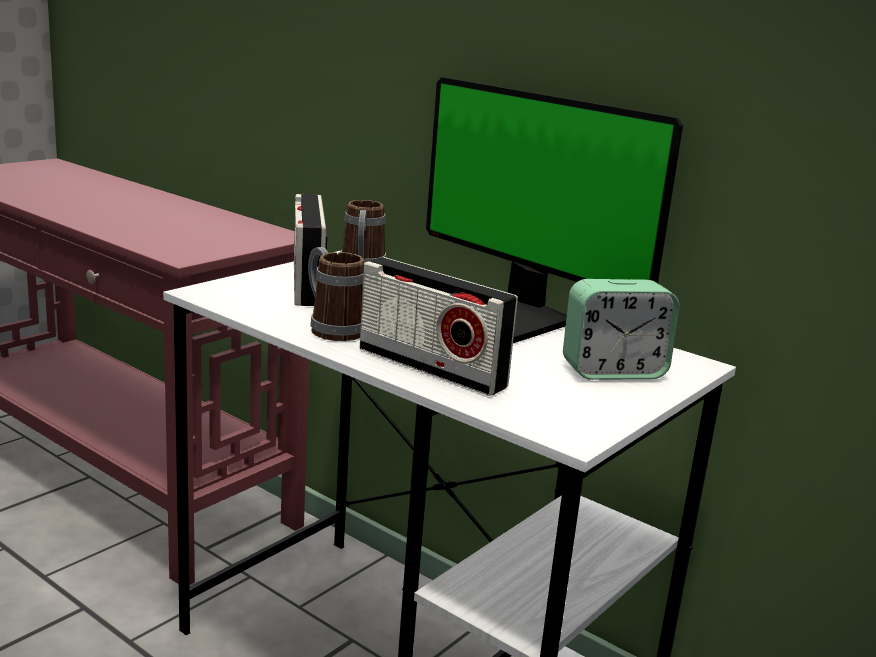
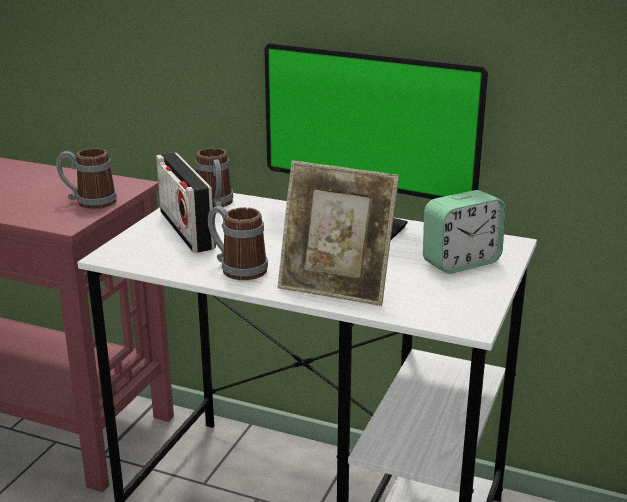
camera: 15 degrees left, 5 degrees up
radio [360,257,518,396] -> picture frame [278,160,399,306]
none -> mug [56,148,117,209]

